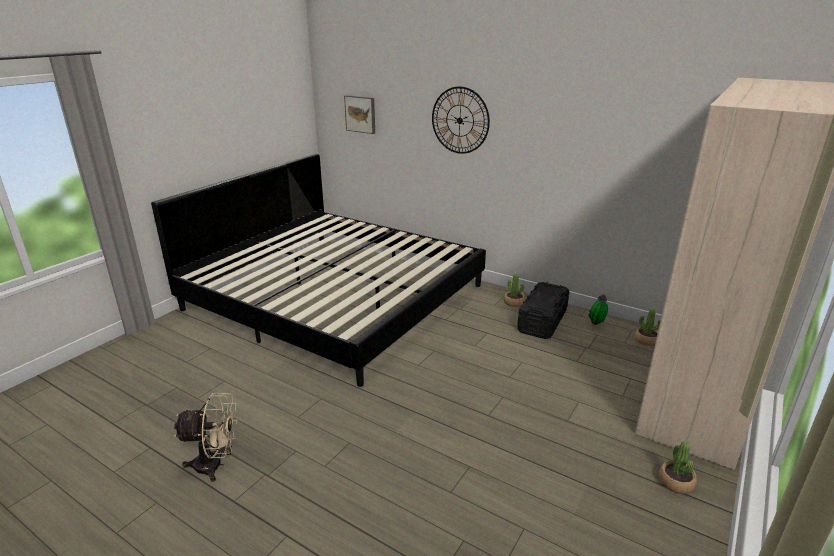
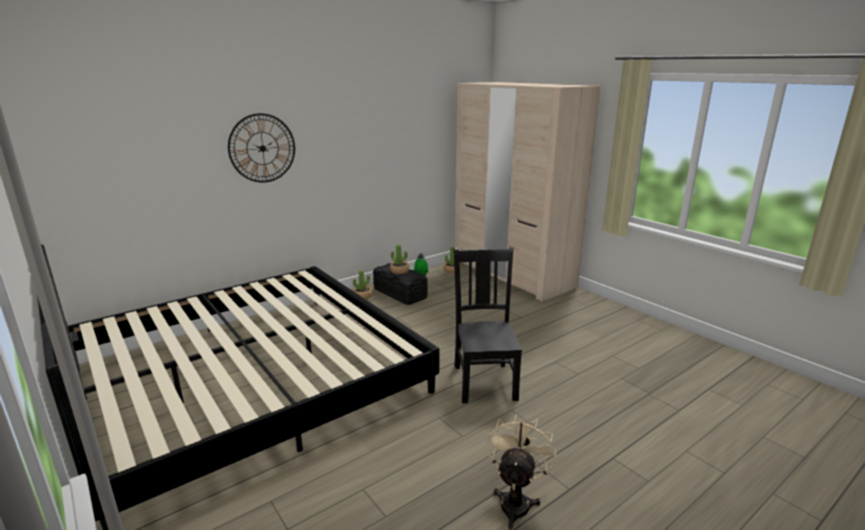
camera: 70 degrees left, 5 degrees down
picture [344,95,375,134] -> none
potted plant [659,441,697,494] -> potted plant moved to [390,244,409,274]
none -> black chair [453,246,522,404]

